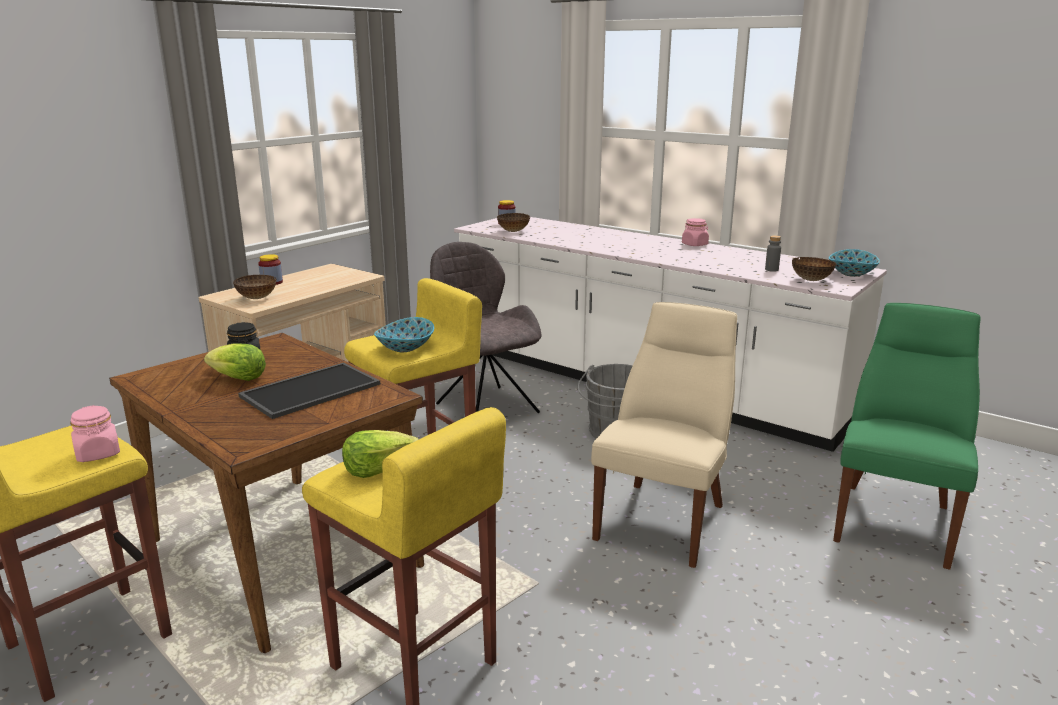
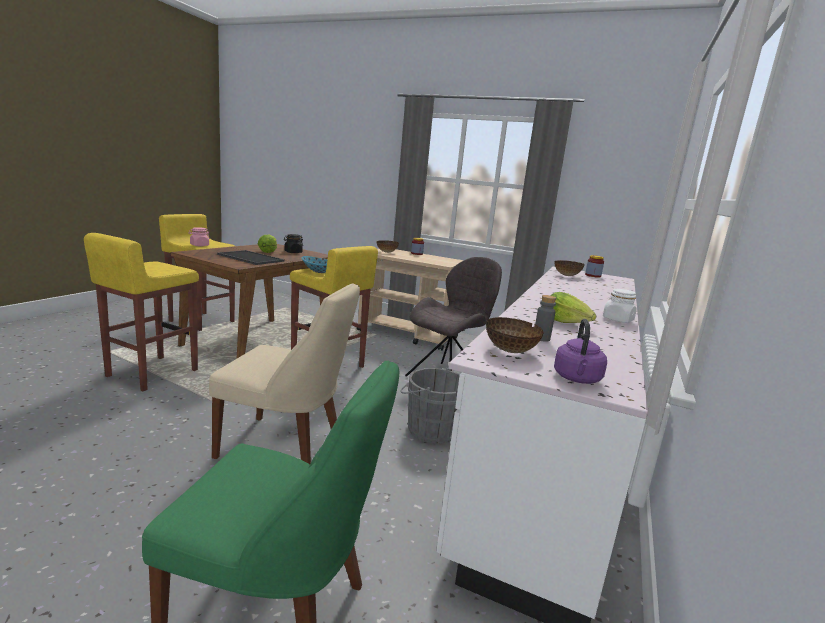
camera: 75 degrees right, 5 degrees down
lettuce [342,430,419,478] -> lettuce moved to [550,292,596,323]
pink jar [682,218,709,246] -> white jar [603,289,637,323]
bowl [829,249,880,277] -> purple kettle [554,319,607,384]

